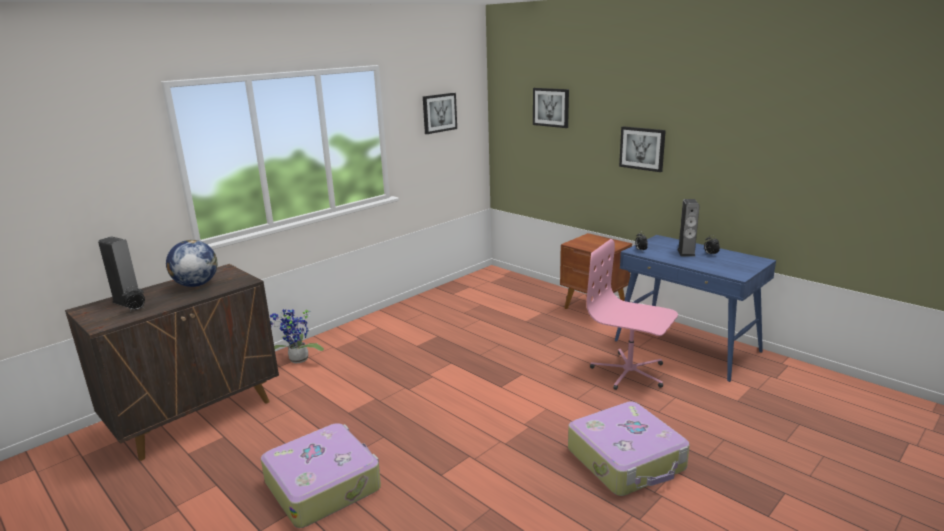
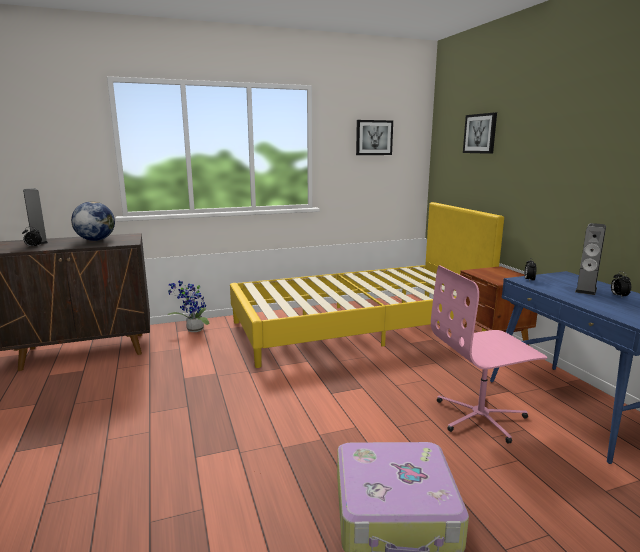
camera: 25 degrees right, 5 degrees down
suitcase [260,423,381,528] -> none
pink office chair [586,239,678,390] -> pink office chair turned 75 degrees counterclockwise [431,265,548,444]
picture [619,126,666,172] -> none
none -> yellow bed [230,202,504,368]

